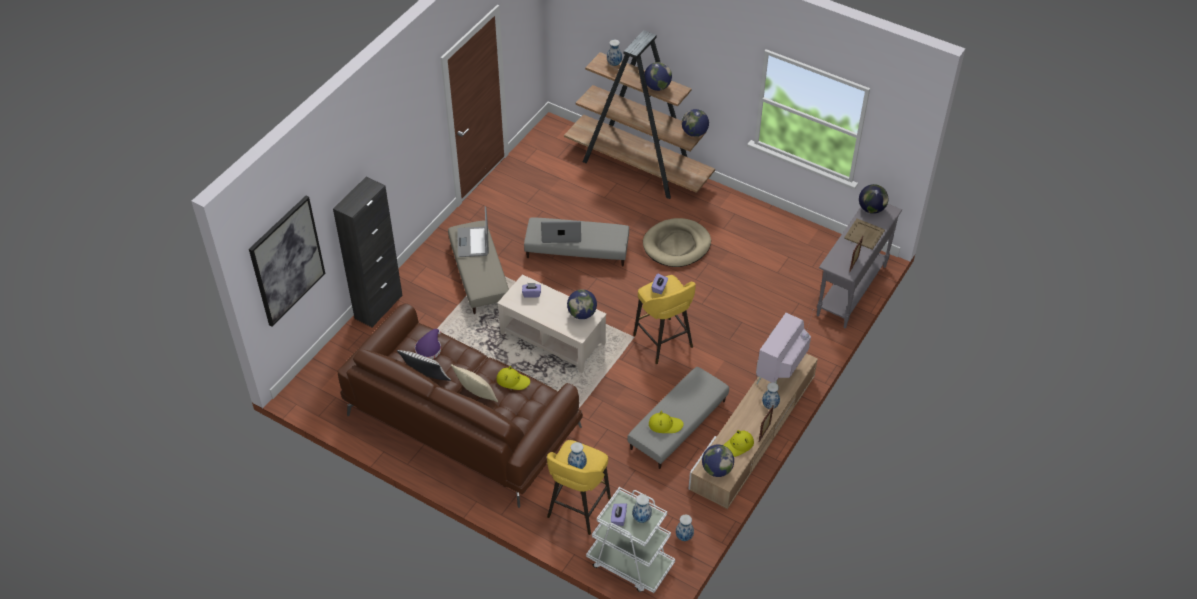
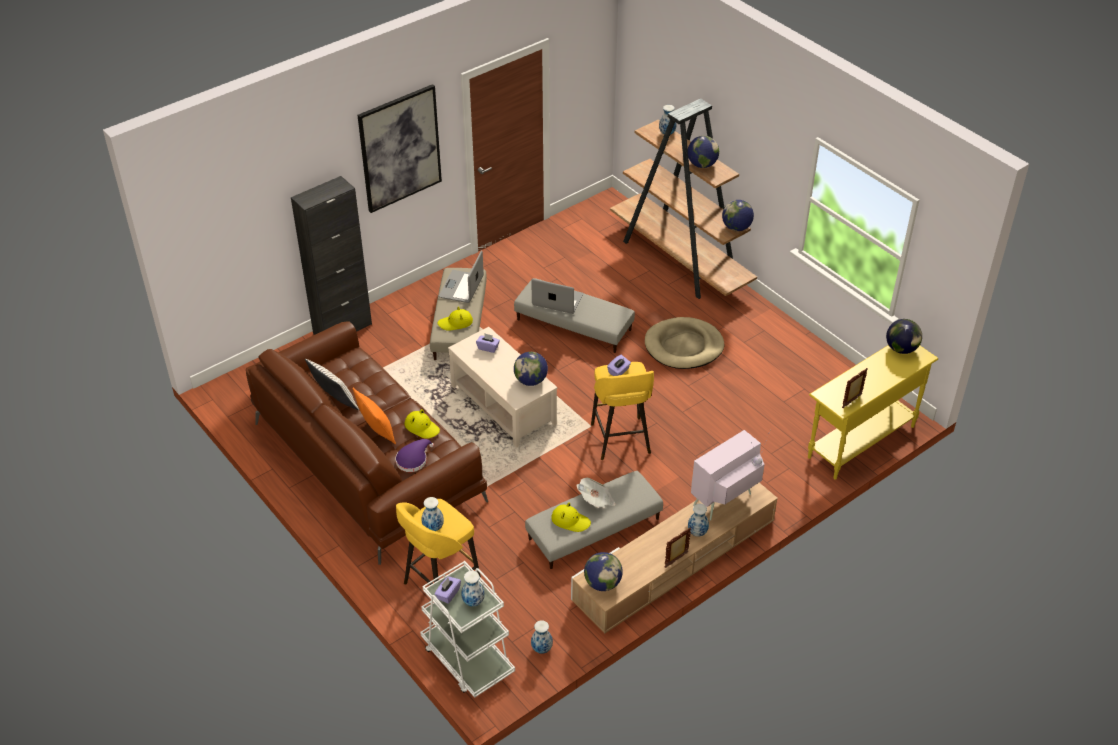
camera: 20 degrees right, 5 degrees down
picture [249,196,325,327] -> picture moved to [357,84,442,213]
purple hat [415,329,441,359] -> purple hat moved to [395,439,434,472]
beige pillow [451,364,498,402] -> orange pillow [352,388,396,444]
yellow hat [724,430,754,457] -> yellow hat moved to [438,306,473,330]
grey console table [817,204,902,328] -> yellow console table [808,345,938,479]
beige tray [844,219,885,250] -> none
none -> newspaper [576,478,616,508]

